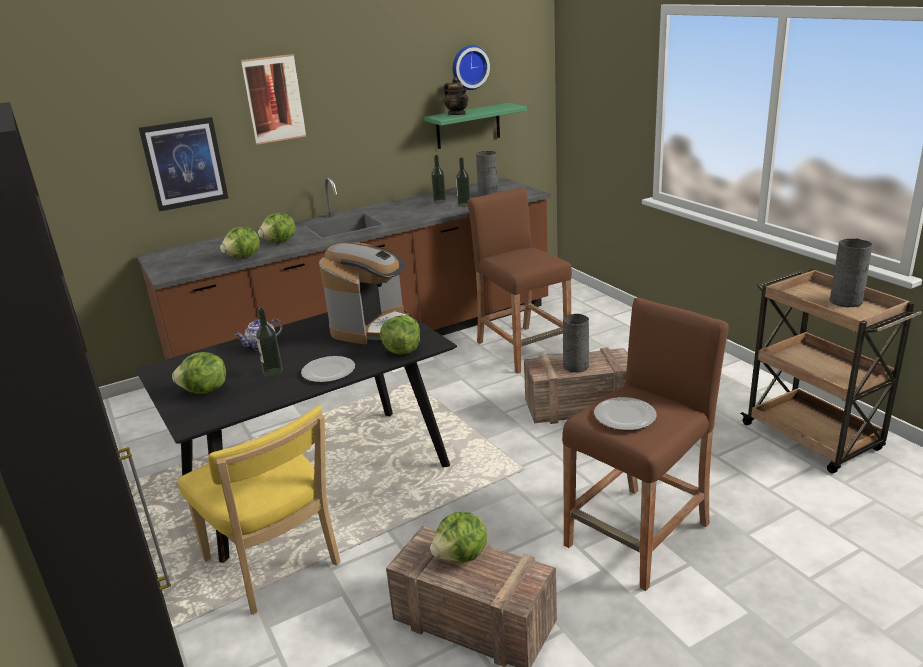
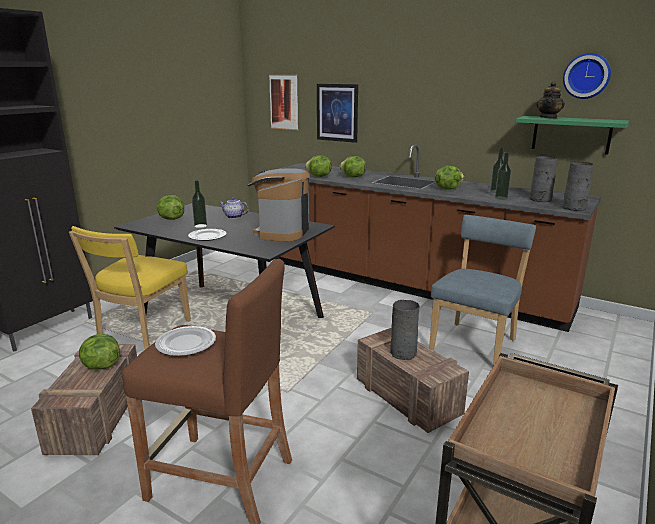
camera: 60 degrees right, 5 degrees down
picture [241,54,306,145] -> picture moved to [269,75,298,130]
coffee machine [319,242,409,344] -> coffee machine turned 105 degrees clockwise [247,168,310,241]
lettuce [380,315,420,355] -> lettuce moved to [435,166,464,190]
brown stool [467,187,572,374] -> blue chair [429,215,536,366]
grey vase [830,239,872,307] -> grey vase moved to [562,162,594,211]

